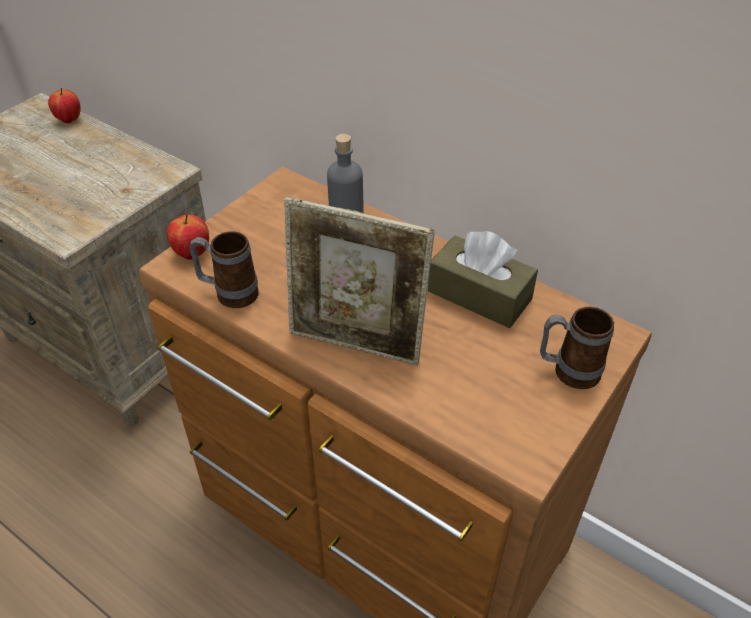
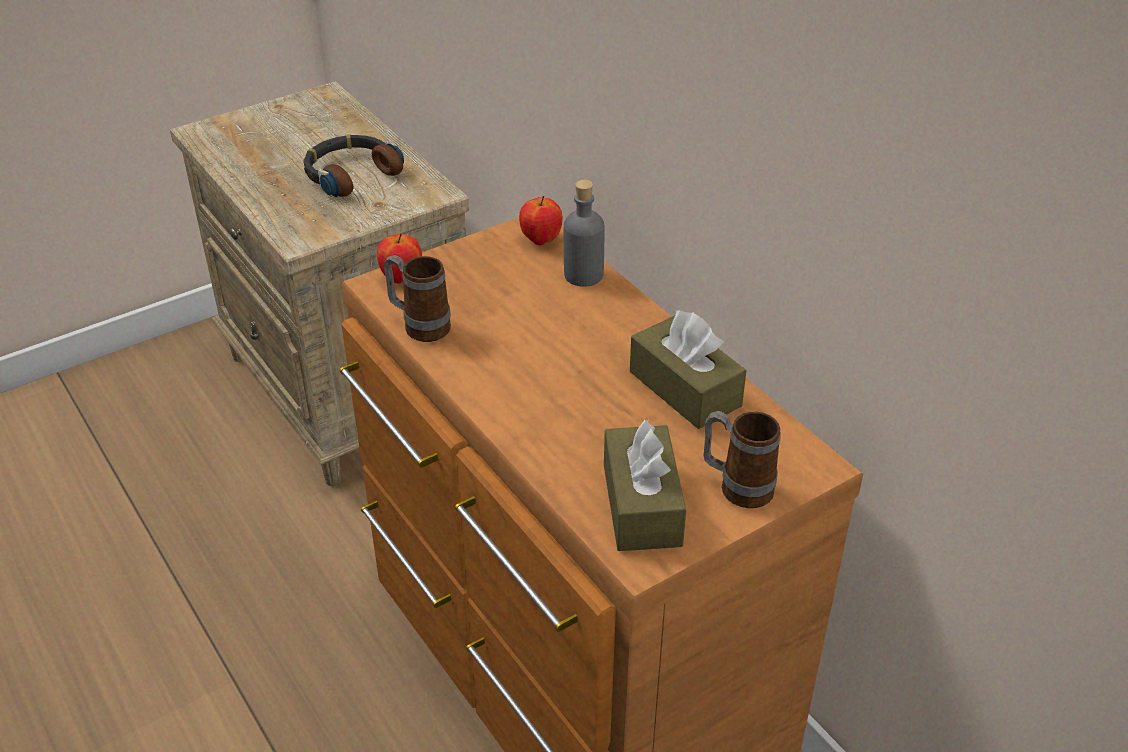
camera: 20 degrees right, 5 degrees down
apple [48,88,81,123] -> apple moved to [519,196,563,245]
picture frame [284,197,435,366] -> none
none -> headphones [304,134,404,197]
none -> brown tissue box [604,420,686,551]

